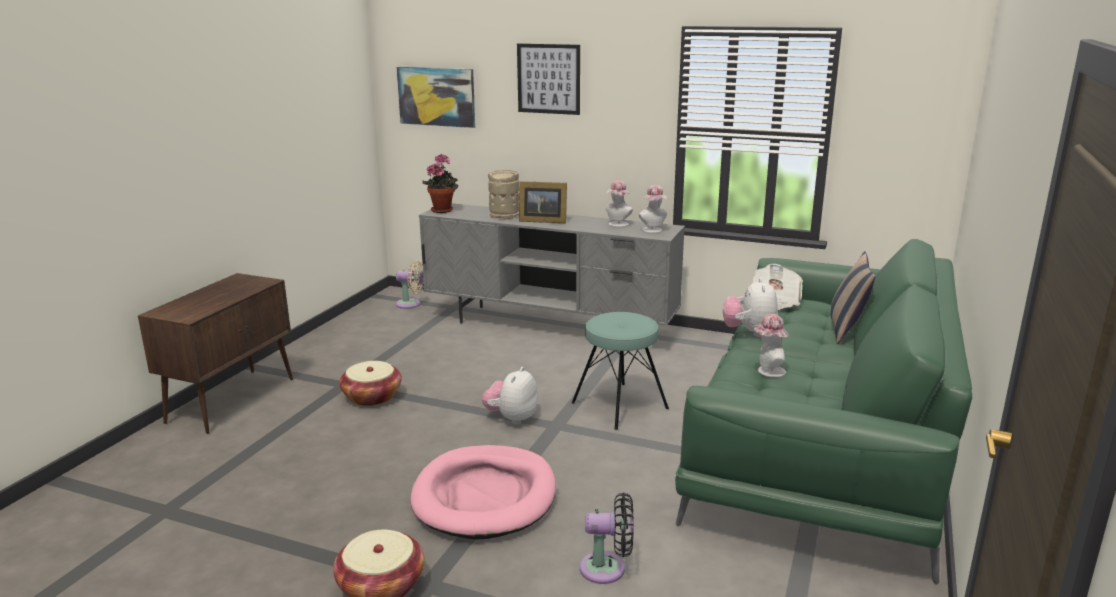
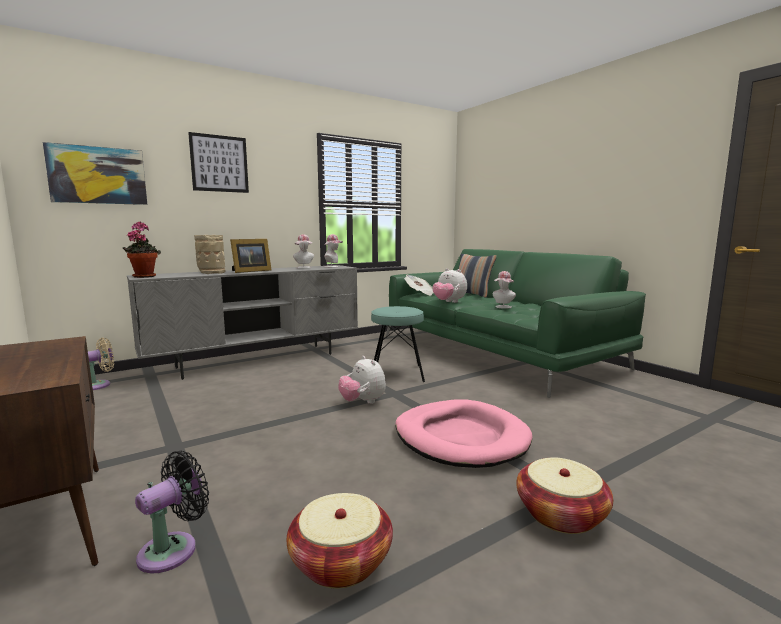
camera: 55 degrees left, 10 degrees down
basket [339,361,402,406] -> basket moved to [287,493,393,588]
black fan [580,493,634,584] -> black fan moved to [135,451,209,574]

